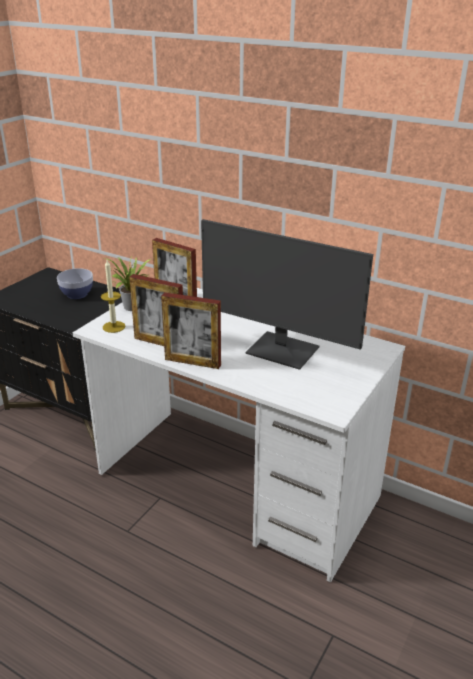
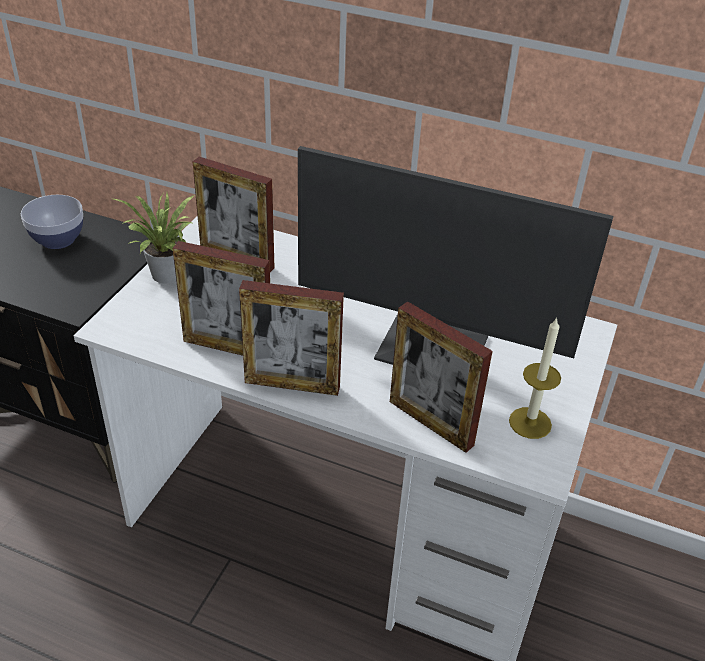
camera: 10 degrees left, 10 degrees up
candle [101,260,126,333] -> candle moved to [509,317,561,439]
none -> picture frame [390,302,493,453]

